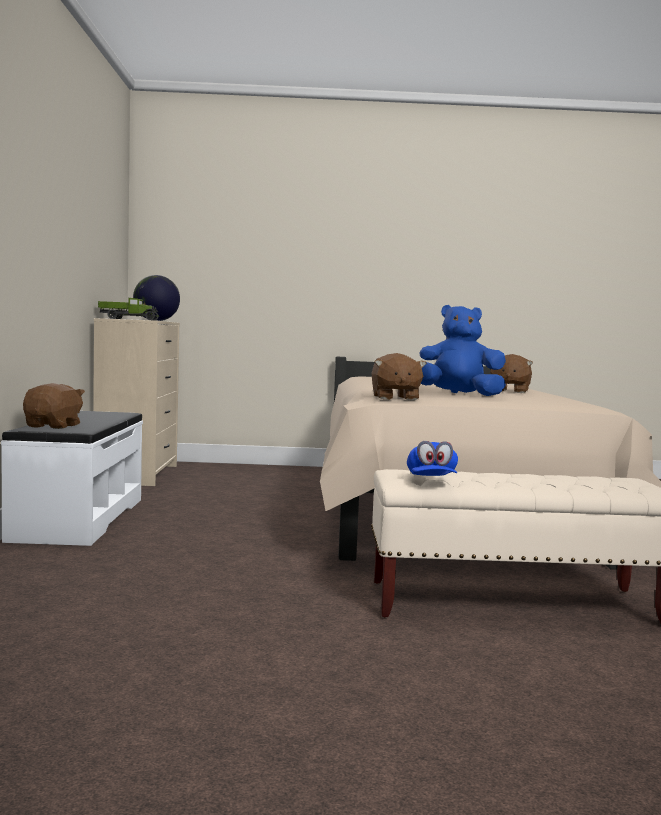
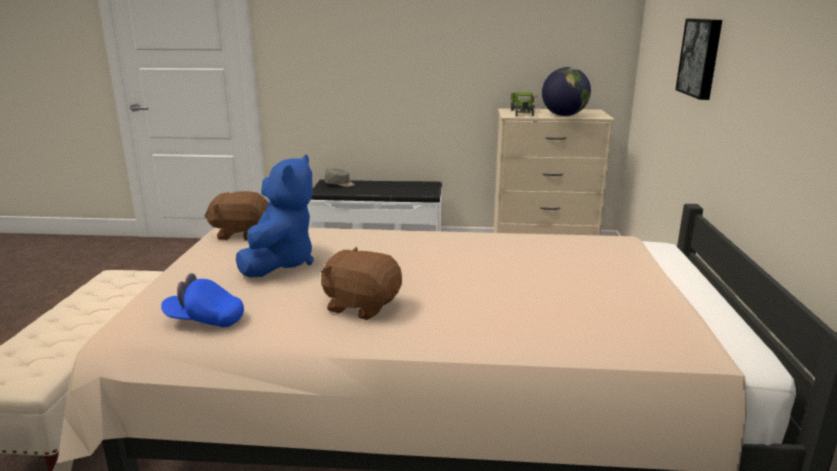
camera: 95 degrees right, 15 degrees up
brown plush toy [23,383,85,429] -> grey cap [324,169,355,187]
blue cap [407,441,458,476] -> blue cap moved to [161,273,244,327]
none -> picture [675,19,722,100]

